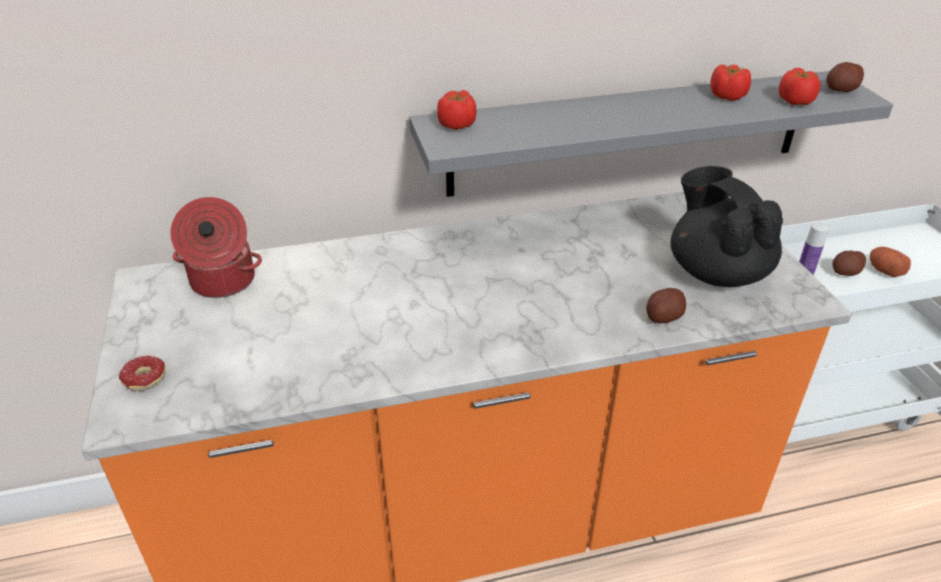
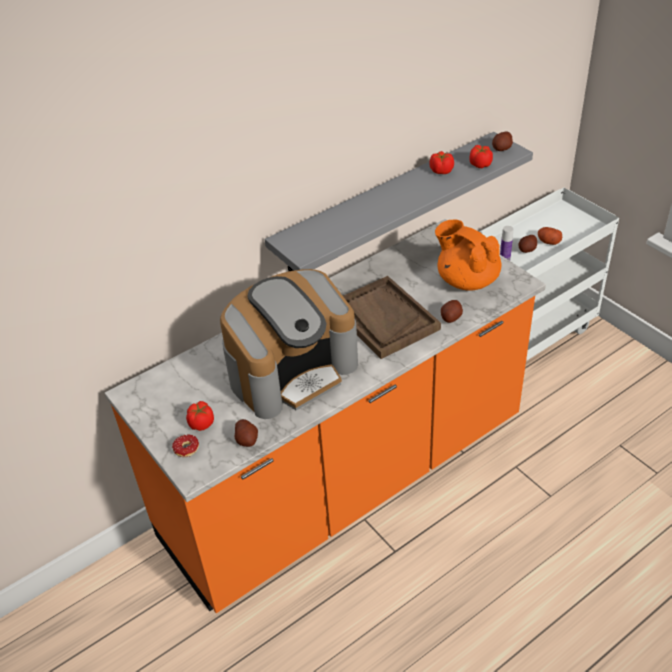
camera: 20 degrees left, 5 degrees up
cooking pot [170,197,262,298] -> none
tomato [437,90,476,130] -> tomato moved to [186,401,214,431]
black teapot [671,166,783,287] -> orange teapot [435,220,501,291]
none -> coffee machine [220,269,358,419]
none -> potato [235,419,258,447]
none -> brown tray [343,276,441,359]

